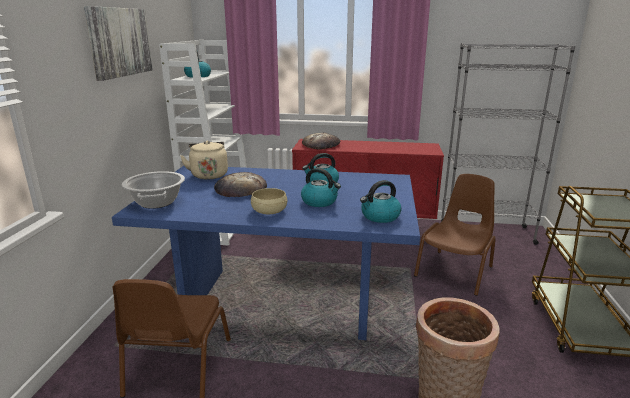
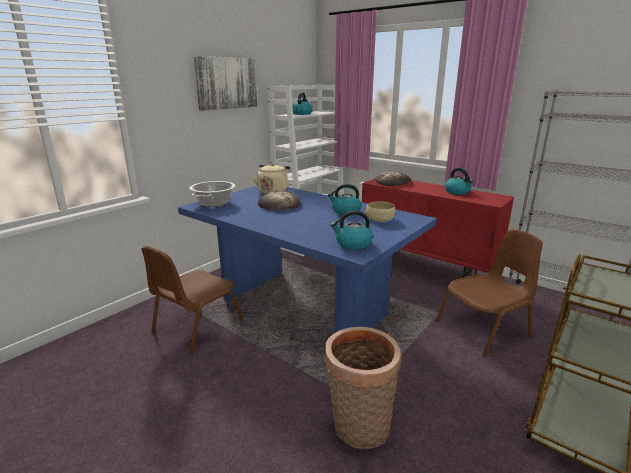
camera: 30 degrees right, 0 degrees up
beige bowl [251,188,287,214] -> beige bowl moved to [366,201,396,222]
kettle [301,168,341,207] -> kettle moved to [445,168,473,195]

